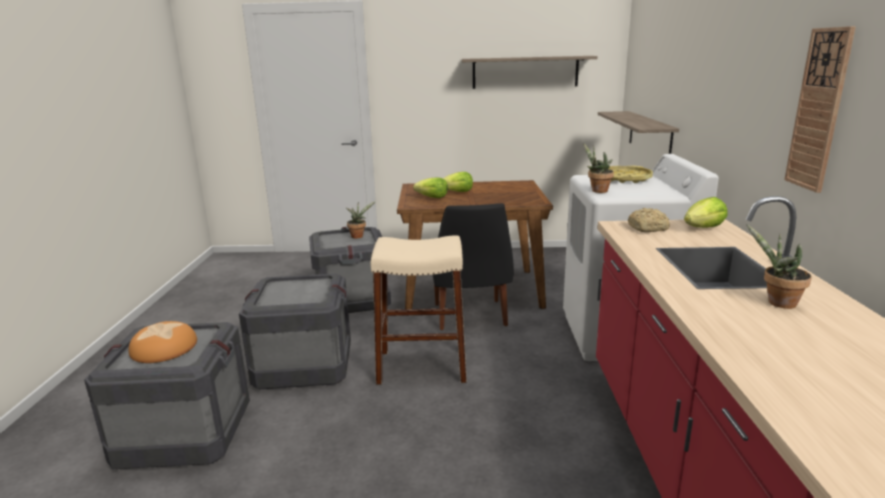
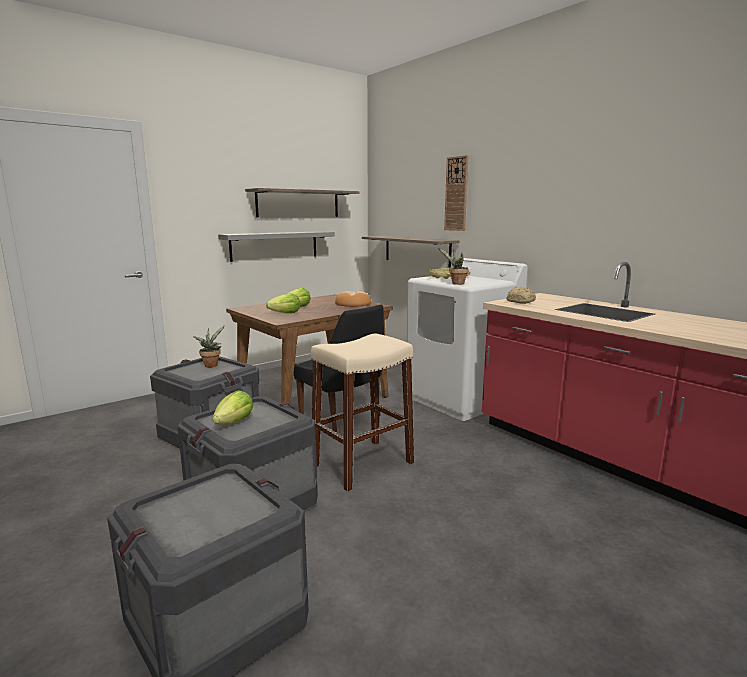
camera: 40 degrees left, 5 degrees down
bread [128,321,197,363] -> bread moved to [335,291,371,307]
lettuce [684,197,728,228] -> lettuce moved to [213,390,253,424]
potted plant [747,225,812,309] -> none
wall clock [784,26,856,193] -> wall clock moved to [444,155,469,231]
none -> grey shelf [218,231,335,262]

